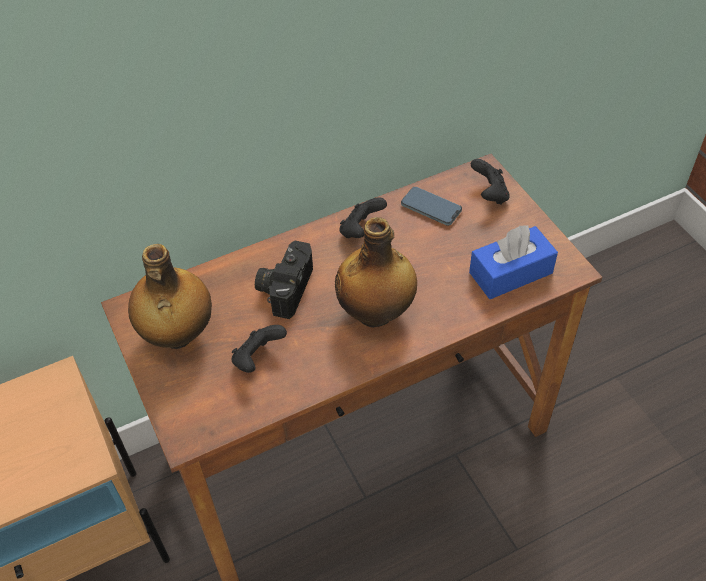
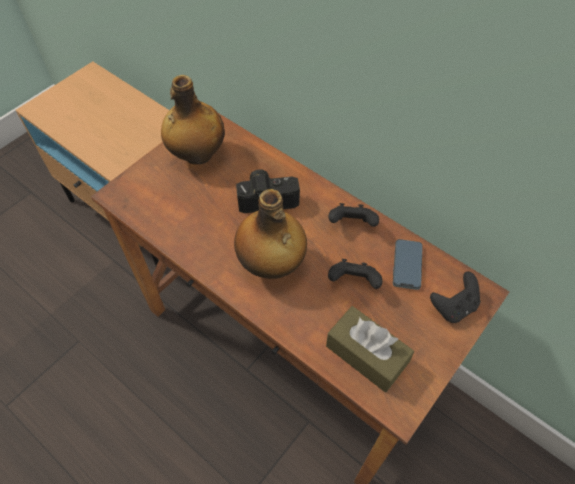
camera: 65 degrees right, 5 degrees up
black game controller [231,325,287,373] -> black game controller moved to [328,259,383,289]
blue tissue box [469,225,558,299] -> brown tissue box [326,306,414,392]

